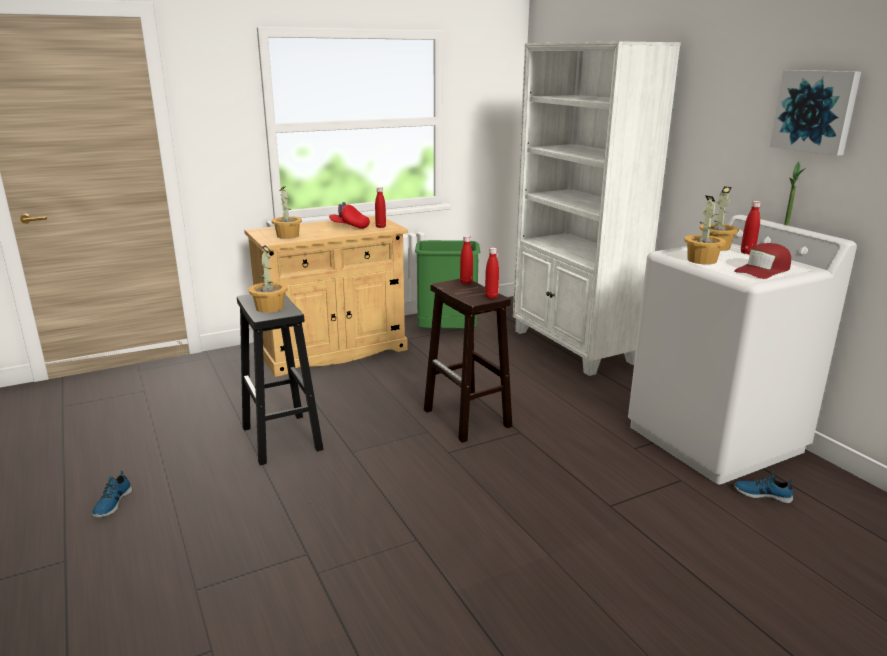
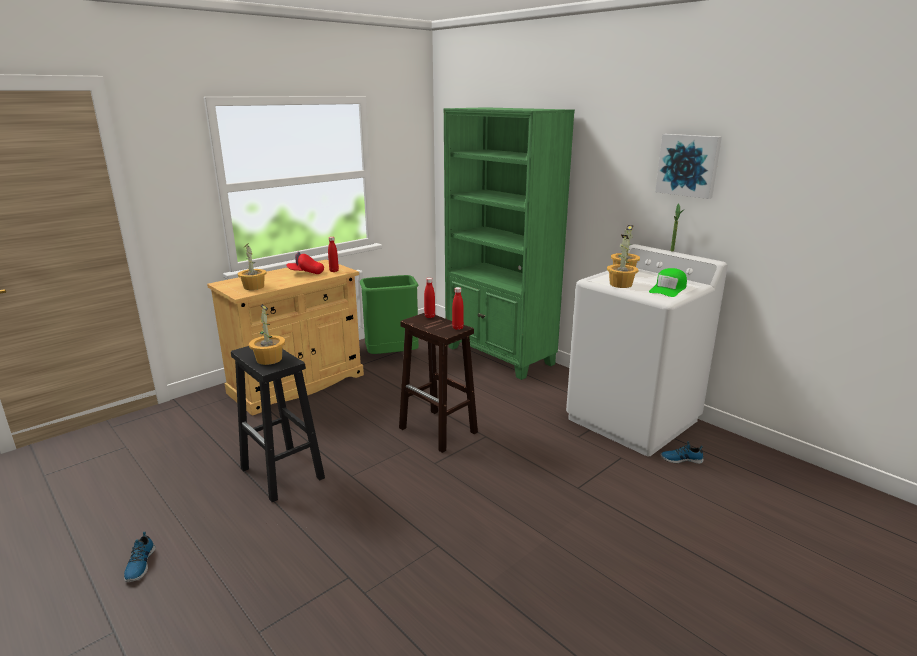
camera: 15 degrees left, 0 degrees up
white bookcase [513,41,681,376] -> green bookcase [444,107,575,380]
red cap [735,243,791,279] -> green cap [649,268,687,297]
red bottle [741,201,761,254] -> none

